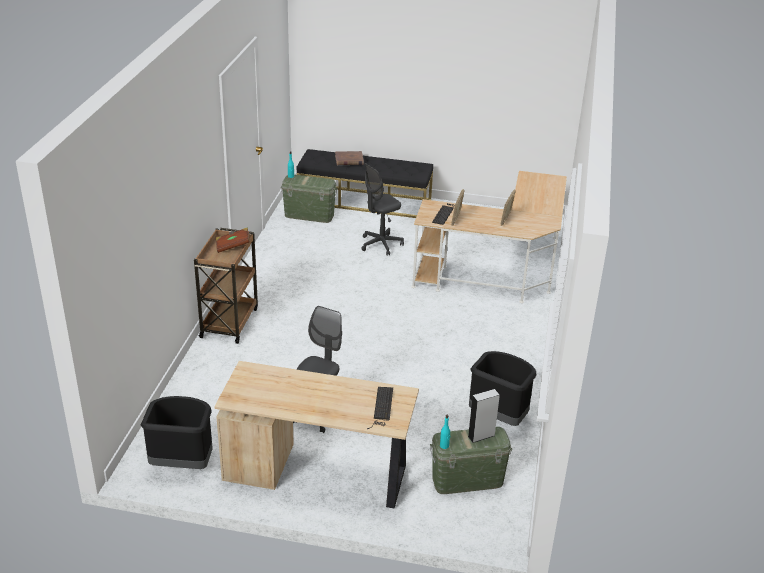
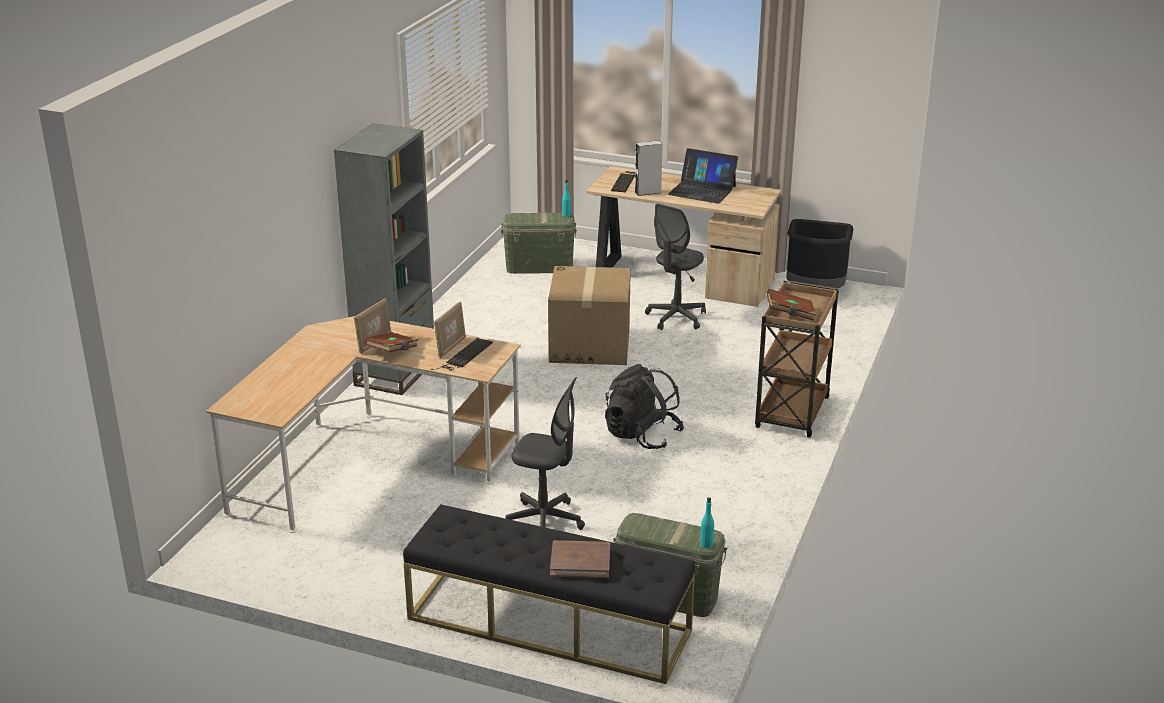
camera: 170 degrees left, 5 degrees down
grey office chair [361,163,404,256] -> grey office chair turned 45 degrees clockwise [505,377,585,530]
grey speaker [468,389,500,443] -> grey speaker moved to [635,141,663,196]
black trash can [469,351,536,426] -> none
none -> grey bookcase [334,123,434,395]
none -> brown book [363,332,419,353]
none -> cardboard box [548,266,631,365]
none -> black backpack [605,364,684,449]
none -> laptop [668,148,738,204]

